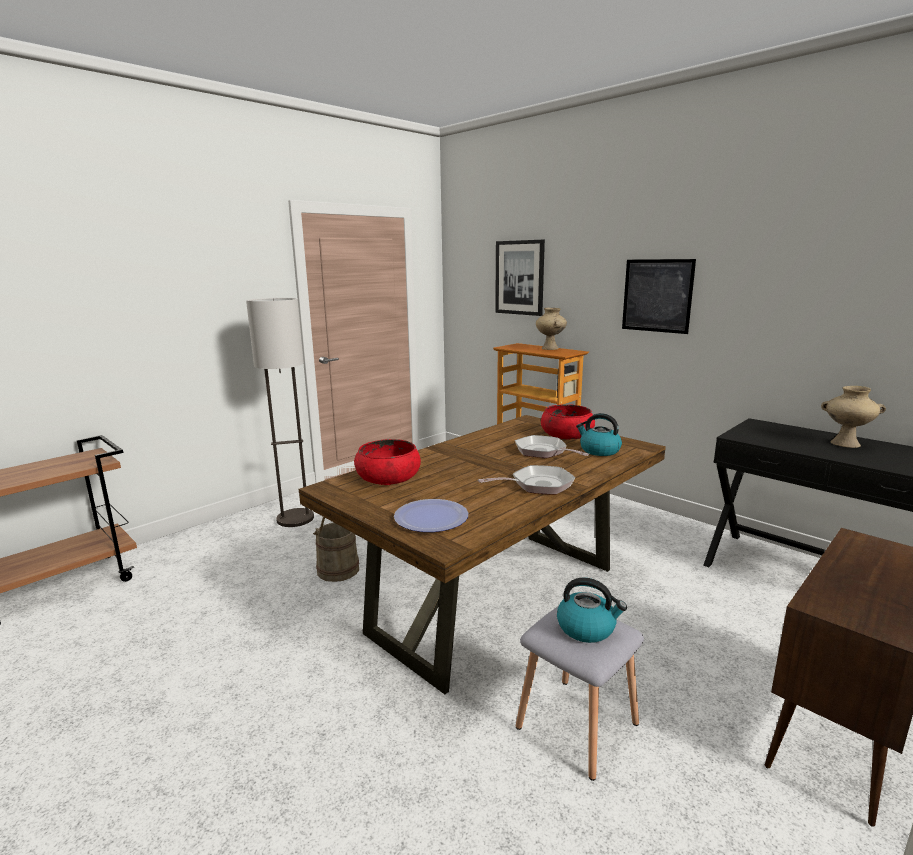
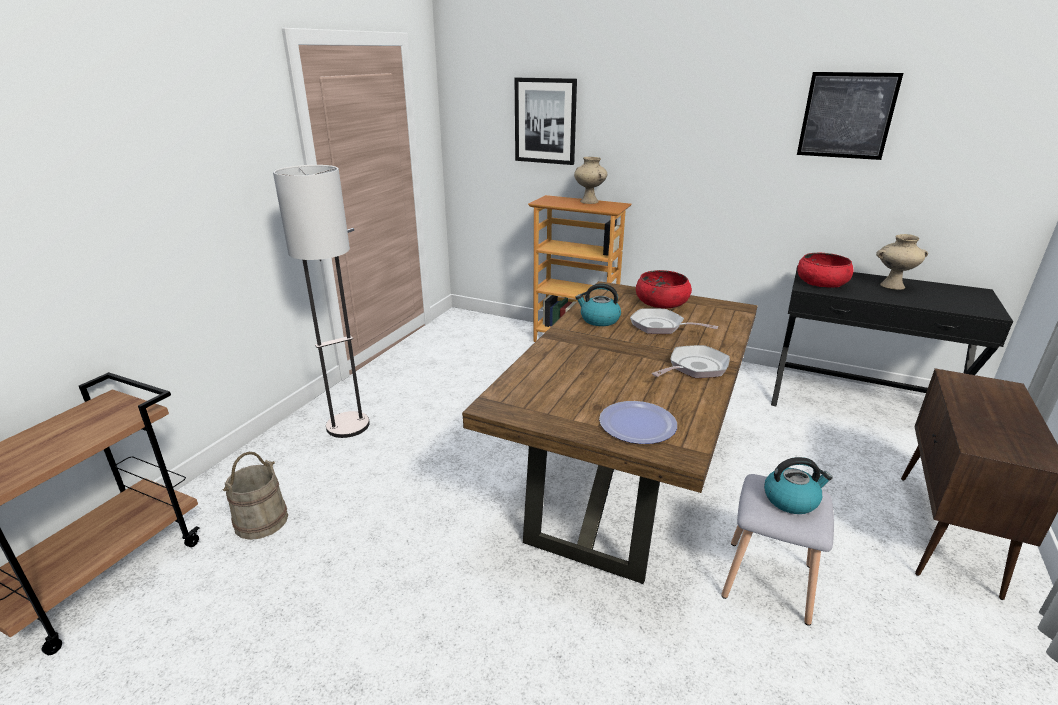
camera: 20 degrees left, 10 degrees up
beige bucket [313,517,359,582] -> beige bucket moved to [223,452,288,540]
red bowl [354,439,421,485] -> red bowl moved to [797,253,854,288]
kettle [576,413,622,456] -> kettle moved to [575,283,621,326]
picture [622,259,696,334] -> picture moved to [797,72,903,160]

